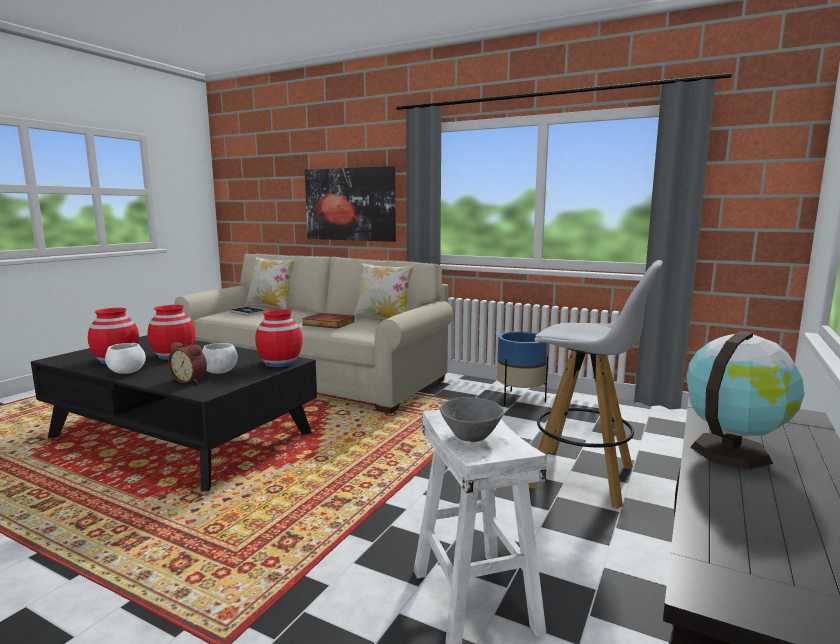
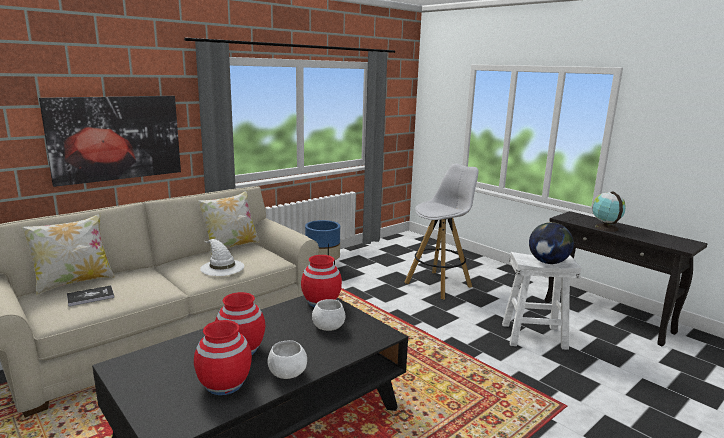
camera: 70 degrees left, 5 degrees up
alarm clock [168,342,207,384] -> none
book [302,313,354,329] -> white hat [200,239,244,276]
grey bowl [440,397,504,442] -> globe [529,222,574,264]

